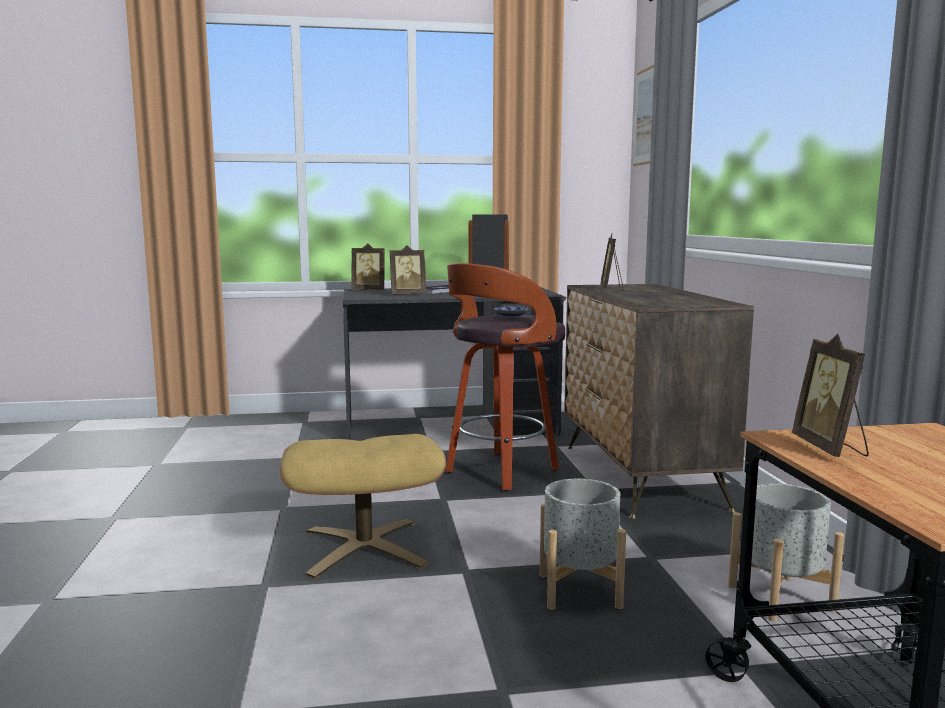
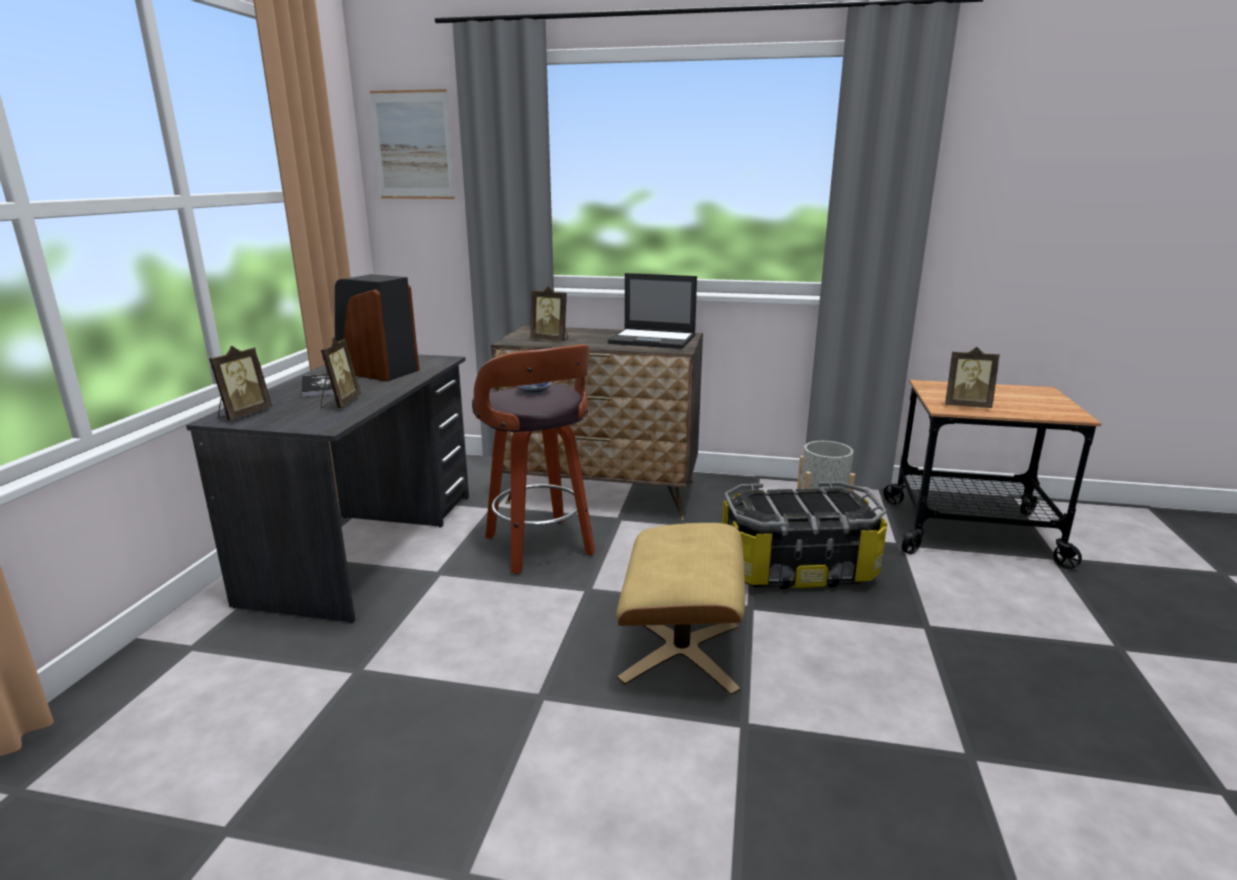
camera: 70 degrees left, 10 degrees up
grey planter [540,478,626,610] -> storage box [722,482,887,589]
none -> laptop [608,273,697,349]

